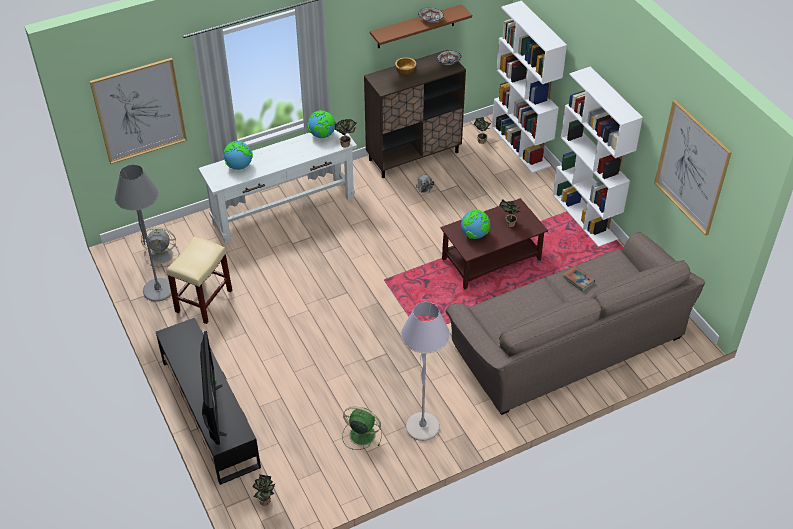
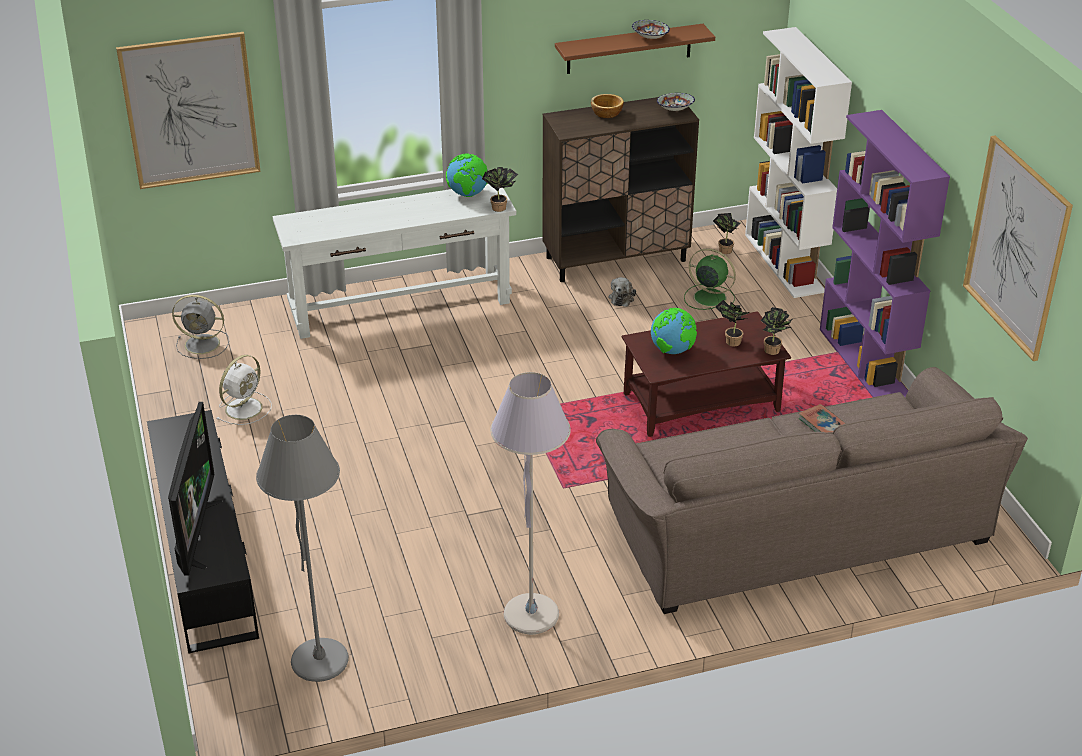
camera: 10 degrees right, 10 degrees down
grey floor lamp [114,165,172,301] -> grey floor lamp moved to [256,415,349,682]
beige stool [166,237,232,324] -> white fan [216,355,272,425]
globe [223,141,253,170] -> none
potted plant [252,474,276,506] -> potted plant moved to [760,307,792,355]
green fan [342,406,382,450] -> green fan moved to [684,248,736,310]
white bookcase [553,66,643,247] -> purple bookcase [820,110,950,397]

